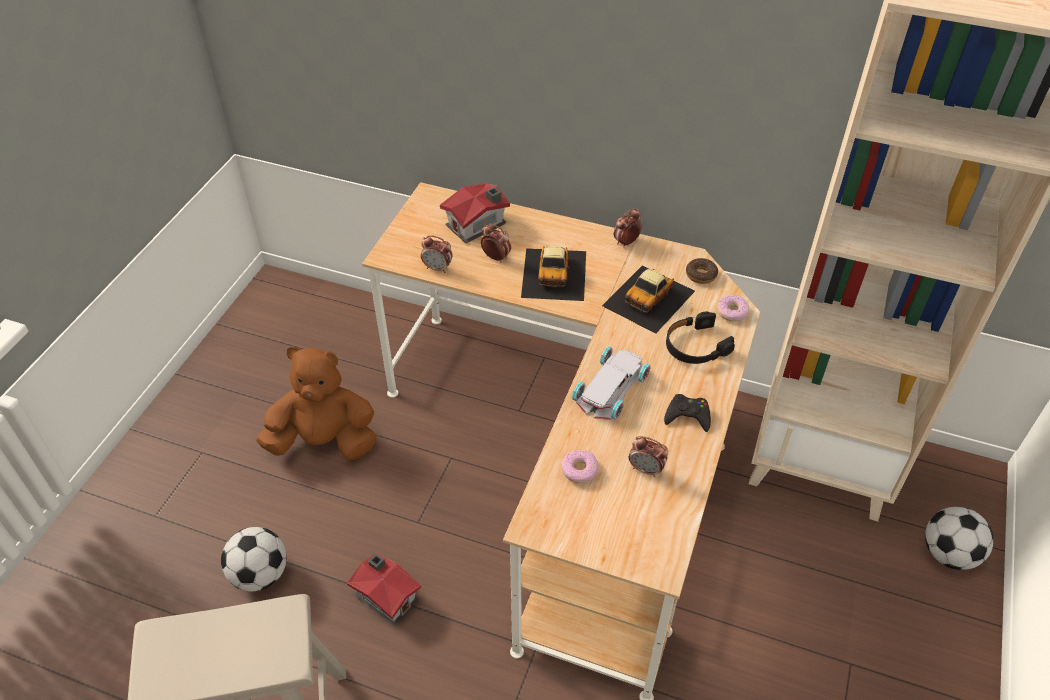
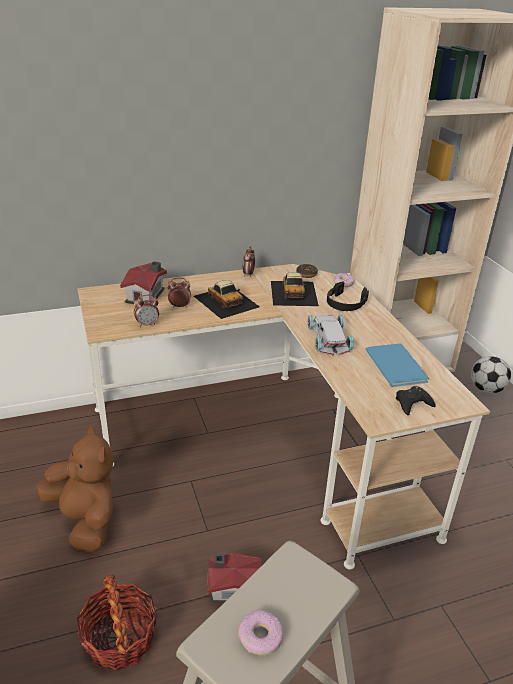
camera: 40 degrees left, 15 degrees down
football [221,527,287,591] -> basket [76,574,157,671]
brown plush toy [256,346,377,461] -> brown plush toy turned 90 degrees clockwise [36,426,113,552]
donut [561,450,598,483] -> donut moved to [238,610,283,655]
alarm clock [629,436,668,477] -> blue book [366,343,429,387]
black game controller [664,394,711,432] -> black game controller moved to [396,386,436,415]

